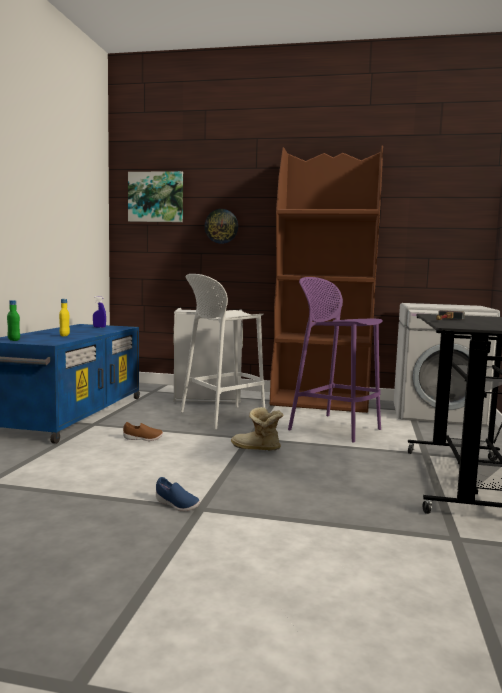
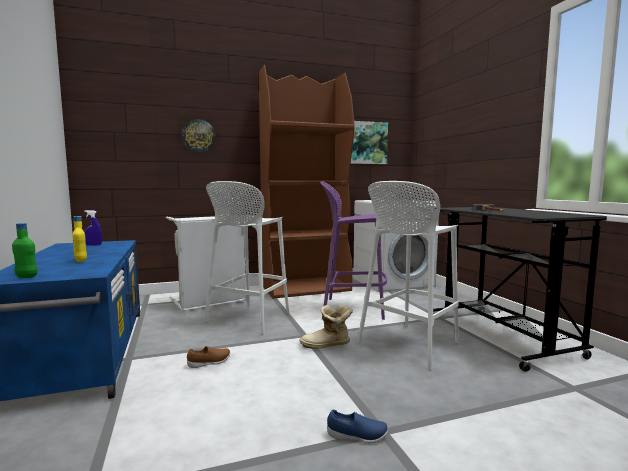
camera: 30 degrees left, 0 degrees up
picture [128,171,183,222] -> picture moved to [351,121,388,164]
none -> white stool [357,181,459,370]

